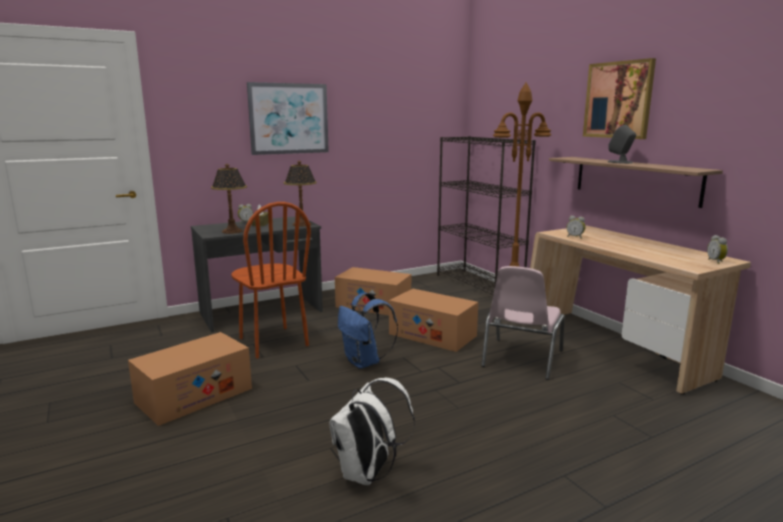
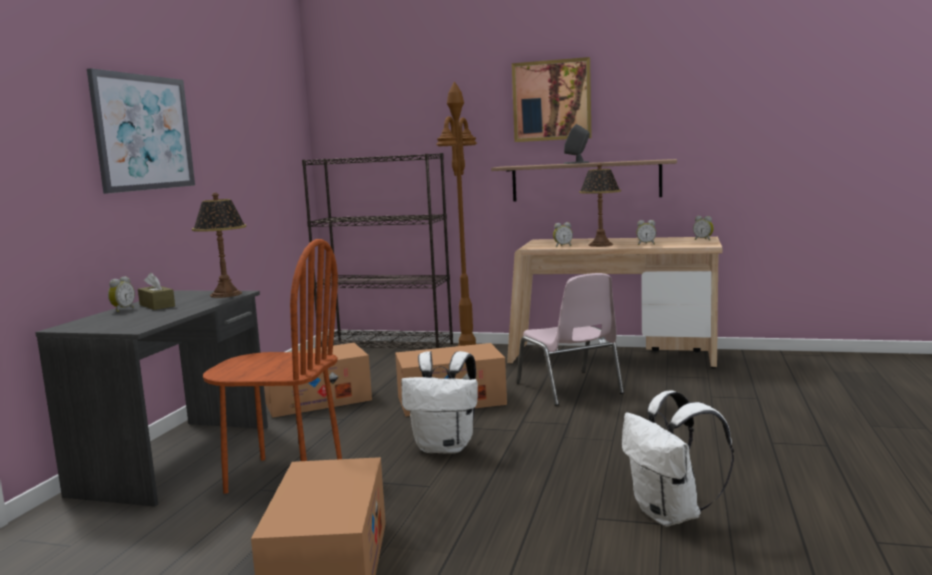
camera: 45 degrees left, 5 degrees down
table lamp [211,164,247,234] -> table lamp moved to [579,163,621,247]
blue backpack [338,293,398,369] -> white backpack [401,351,478,453]
none -> alarm clock [636,220,656,245]

